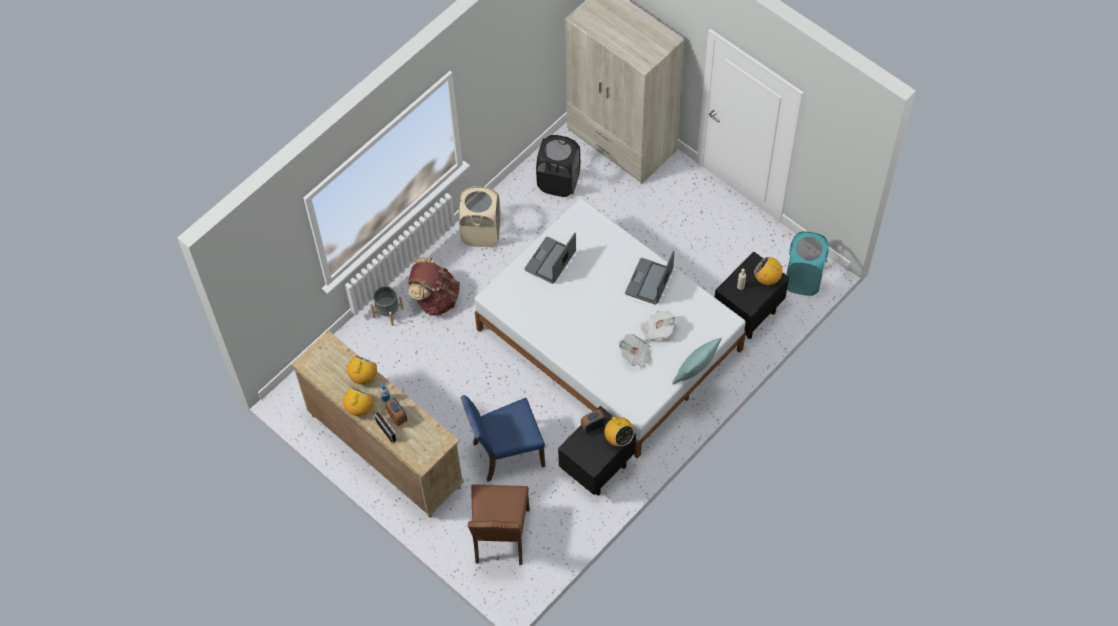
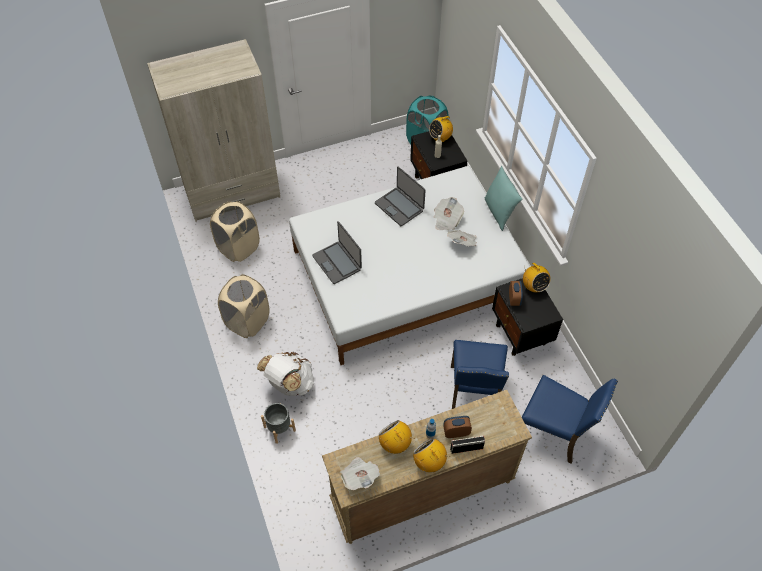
camera: 65 degrees left, 5 degrees down
brown backpack [408,257,460,316] -> white backpack [257,352,314,396]
brown chair [468,484,530,565] -> blue chair [522,375,618,464]
black laundry basket [536,135,580,197] -> beige laundry basket [210,201,260,262]
radio [603,416,634,447] -> radio turned 75 degrees clockwise [523,263,551,292]
none -> newspaper [340,457,380,490]

